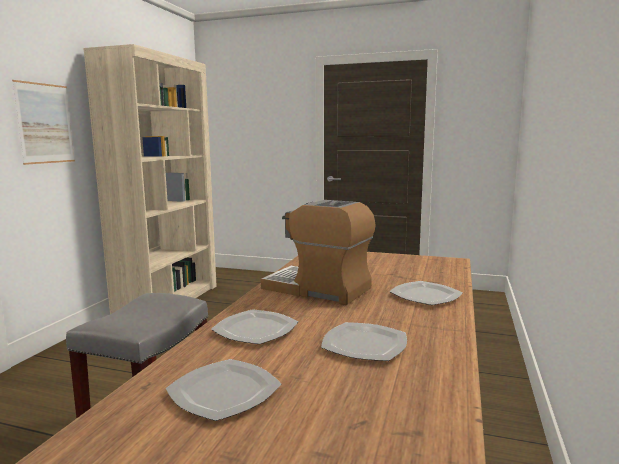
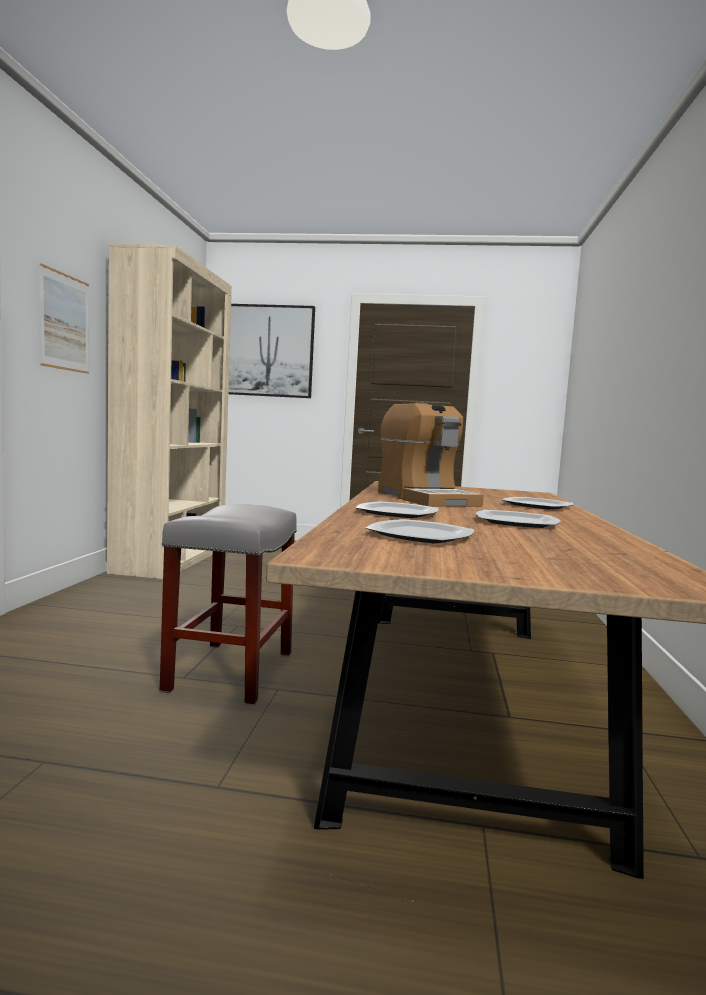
camera: 10 degrees left, 5 degrees down
coffee machine [261,200,376,305] -> coffee machine turned 135 degrees counterclockwise [378,403,484,507]
none -> picture [229,304,315,398]

